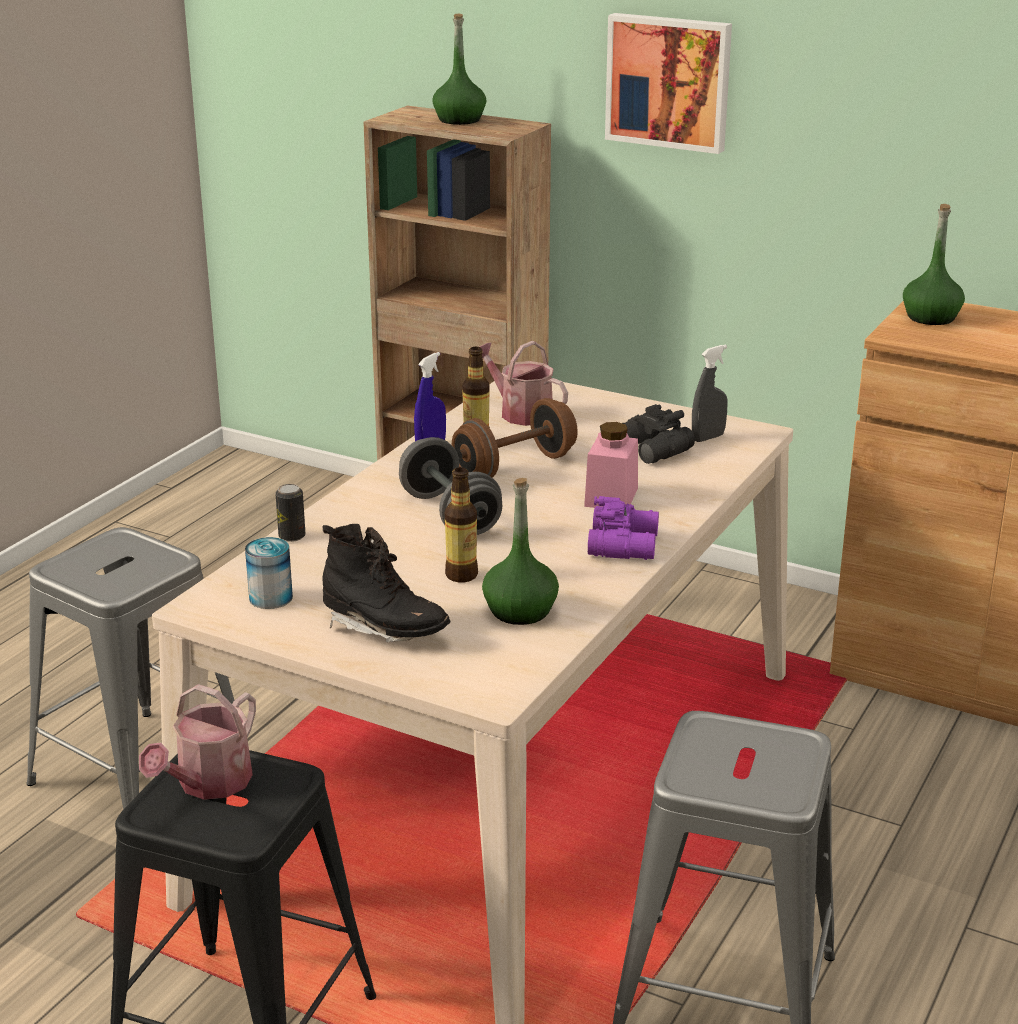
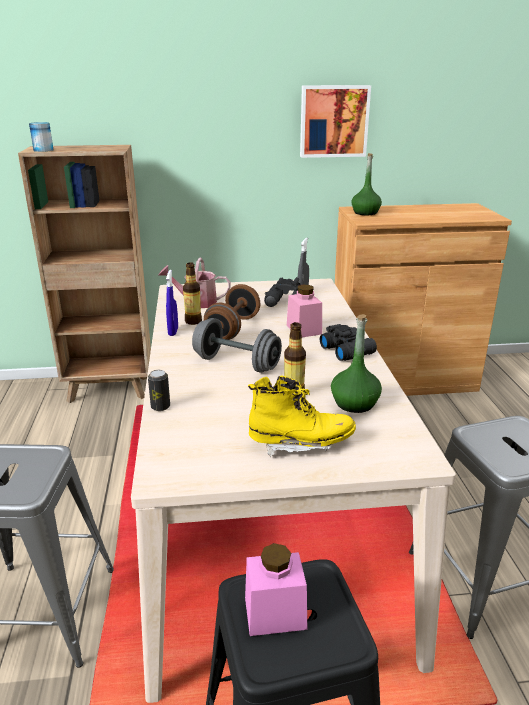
camera: 35 degrees left, 0 degrees up
watering can [139,684,256,800] -> pink jar [245,543,307,636]
can [245,537,293,609] -> can moved to [29,122,54,152]
black boot [323,524,450,642] -> yellow boot [248,375,356,457]
green bottle [432,14,486,125] -> none
purple binoculars [588,496,659,560] -> black binoculars [320,324,377,361]
picture [605,13,732,154] -> picture moved to [300,85,371,158]

